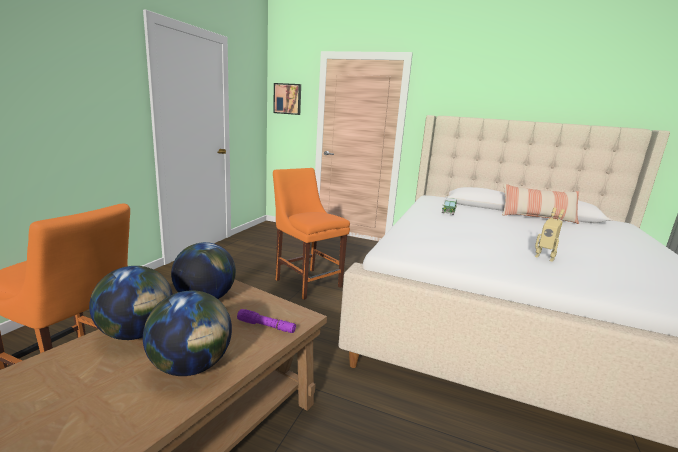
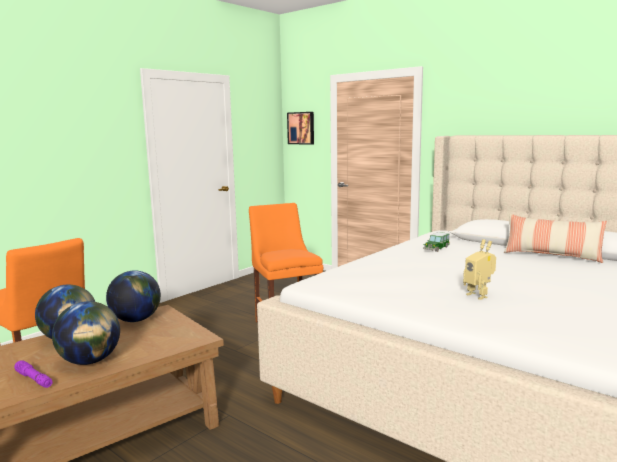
camera: 20 degrees right, 5 degrees down
purple flashlight [237,309,296,333] -> purple flashlight moved to [14,360,53,388]

